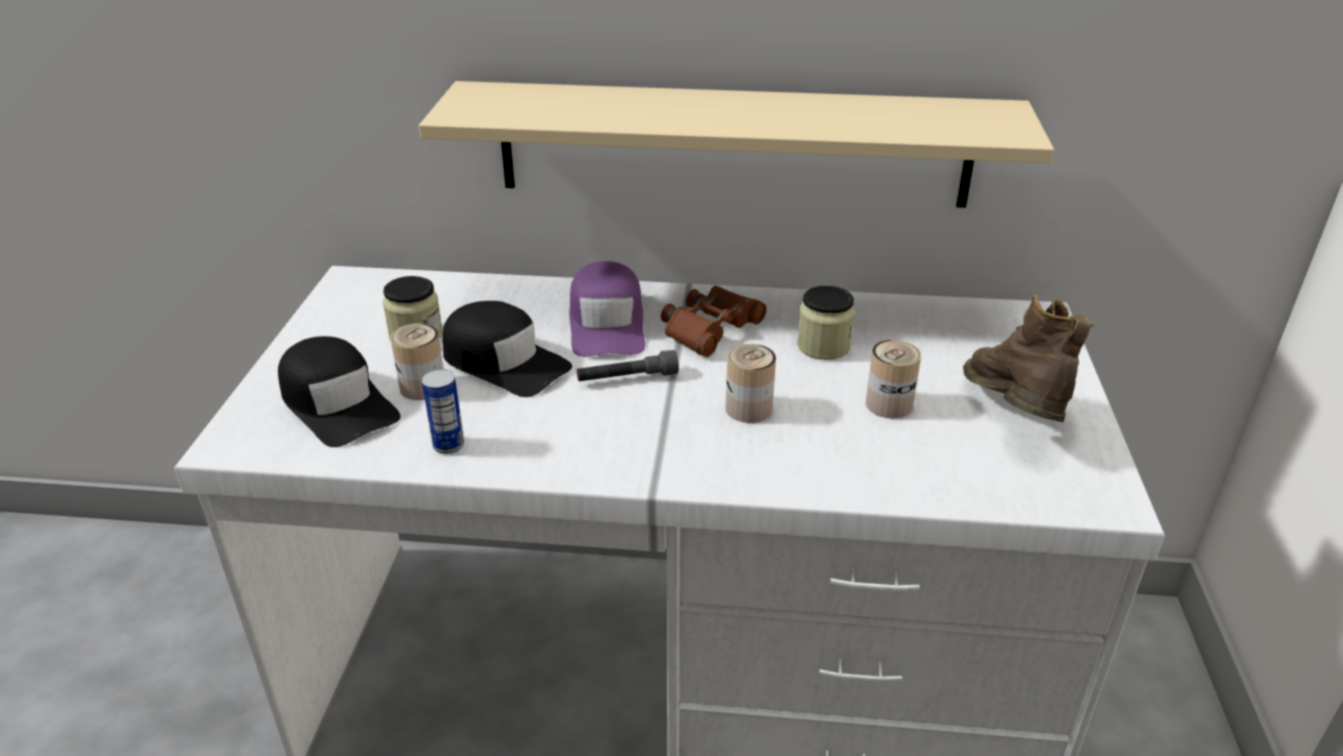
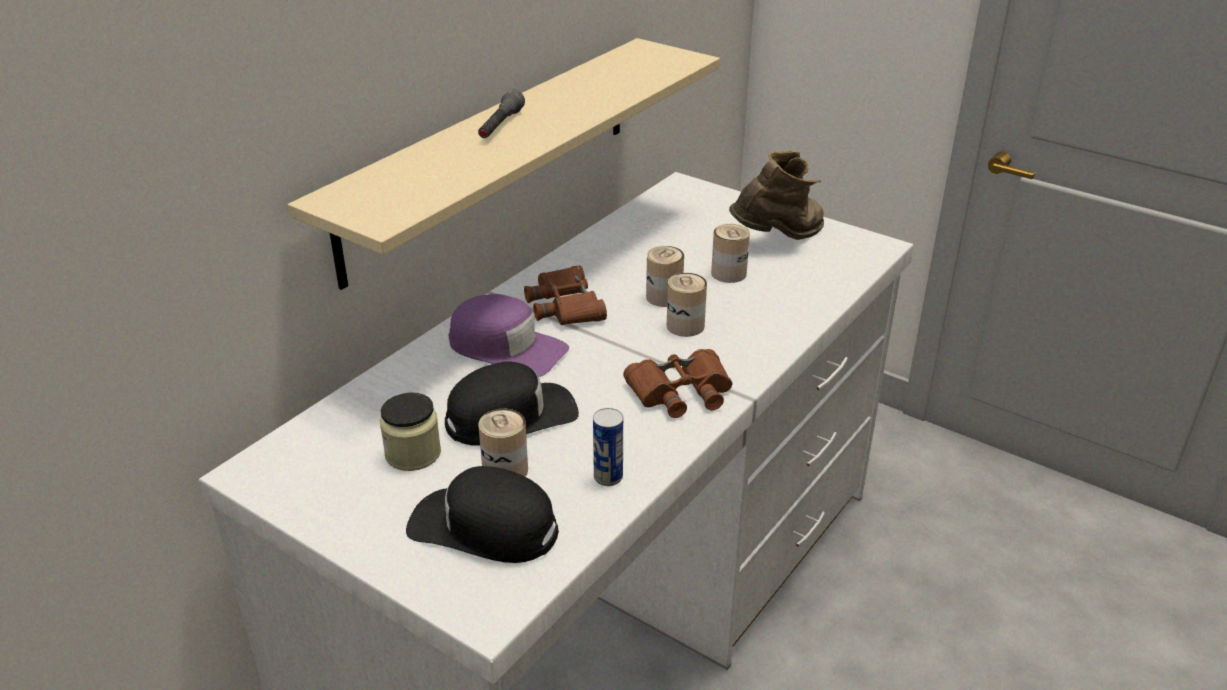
camera: 60 degrees left, 0 degrees up
black cap [278,336,400,447] -> black cap turned 150 degrees counterclockwise [406,466,559,563]
grey flashlight [577,350,679,381] -> grey flashlight moved to [478,89,525,138]
jar [797,286,855,360] -> none
brown boot [963,294,1094,422] -> brown boot turned 120 degrees clockwise [729,150,824,240]
none -> brown binoculars [623,349,732,418]
none -> can [646,246,684,307]

